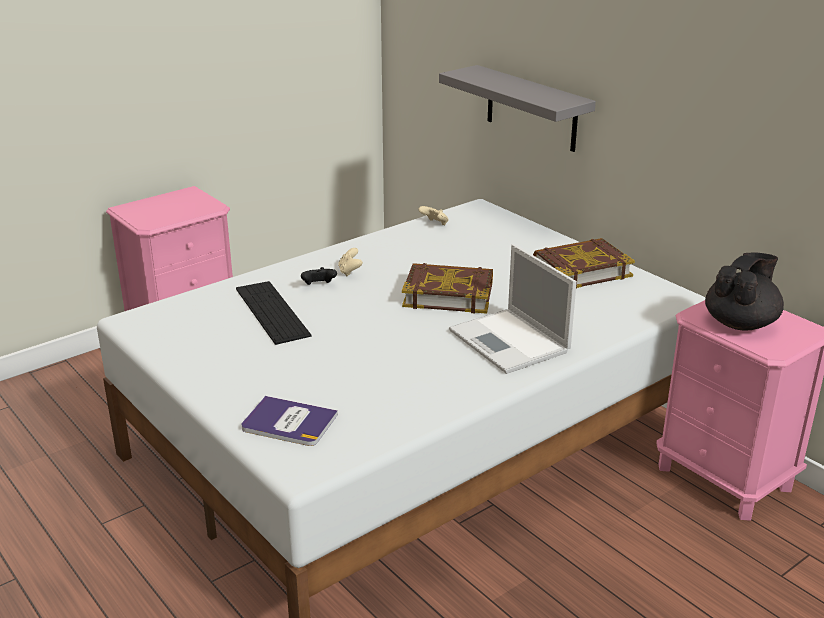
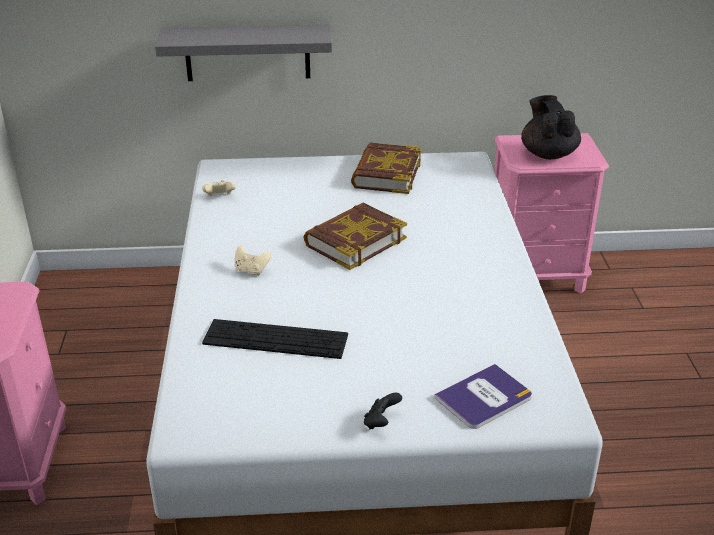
camera: 55 degrees left, 5 degrees up
black game controller [301,267,337,285] -> black game controller moved to [364,393,402,429]
laptop [449,244,577,374] -> none

